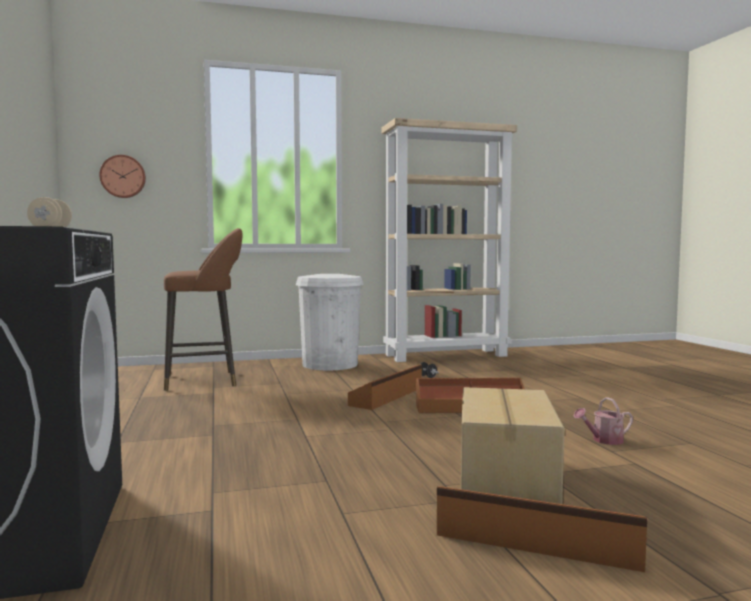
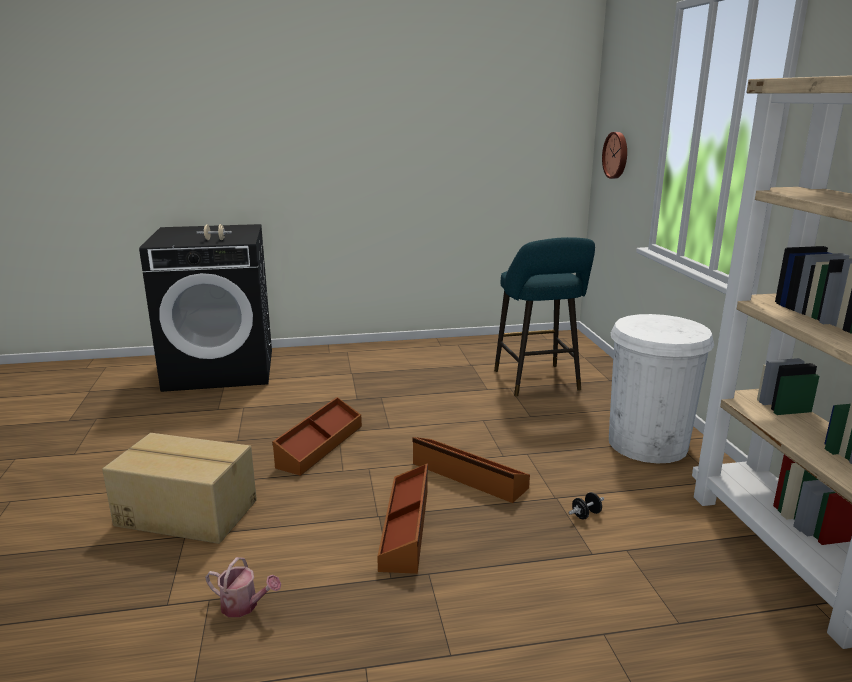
camera: 95 degrees right, 15 degrees up
brown stool [164,228,243,391] -> turquoise stool [494,237,595,396]
brown storage box [437,486,647,572] -> brown storage box moved to [272,397,362,476]
watering can [574,397,633,445] -> watering can turned 120 degrees clockwise [205,557,281,617]

